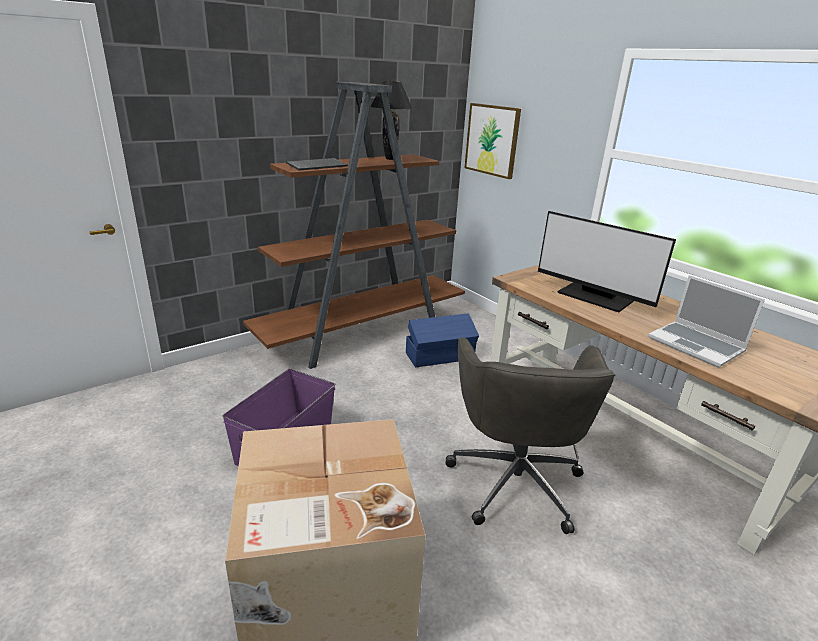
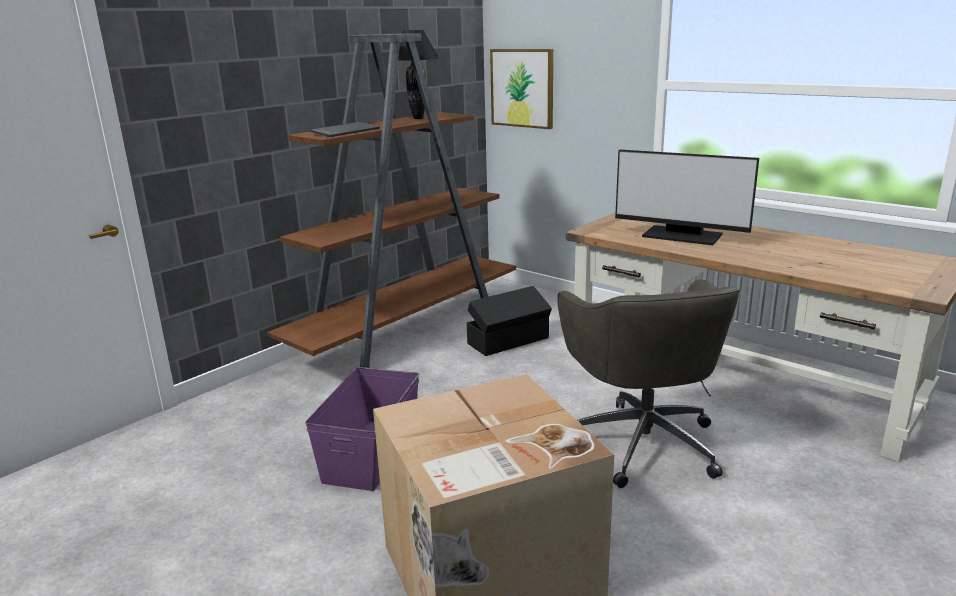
camera: 10 degrees left, 5 degrees down
blue storage box [406,313,479,367] -> black storage box [467,286,552,356]
laptop [648,275,765,367] -> none

